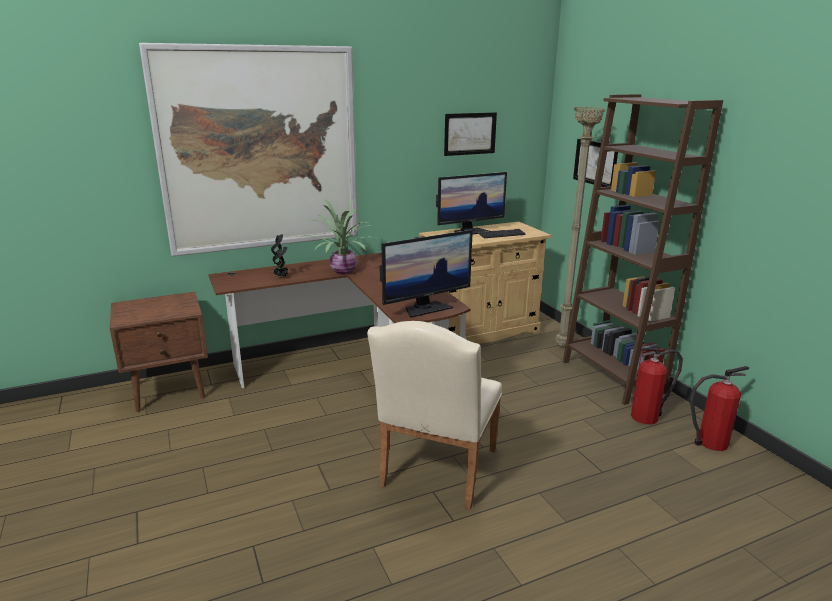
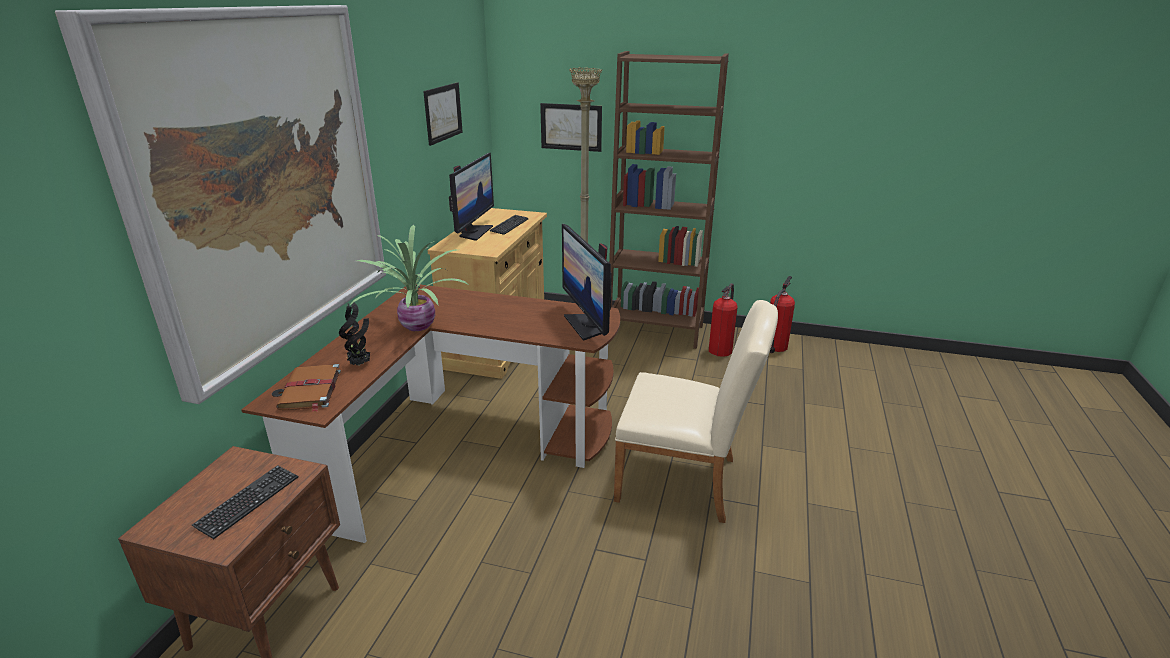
camera: 50 degrees left, 5 degrees up
beige chair [367,321,502,510] -> beige chair turned 45 degrees counterclockwise [614,300,778,523]
monitor [380,230,473,318] -> monitor turned 150 degrees clockwise [562,224,612,341]
none -> keyboard [192,465,298,539]
none -> brown book [276,364,341,412]

